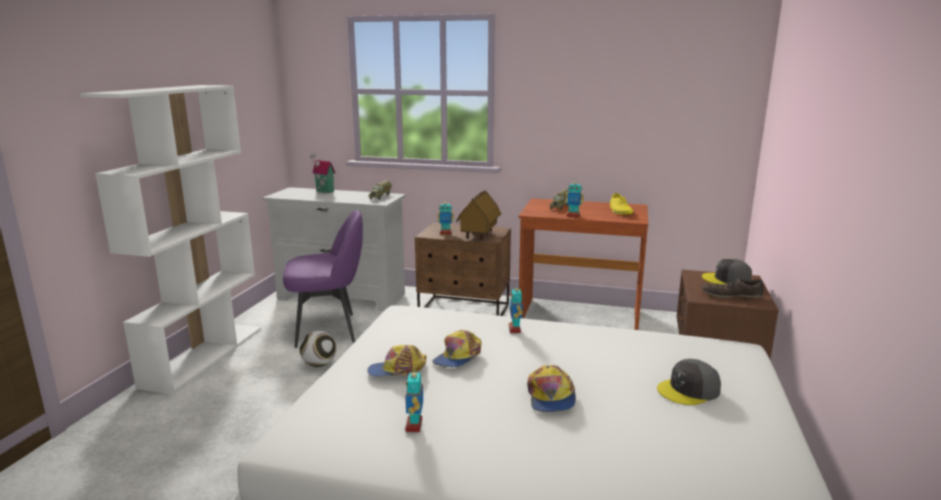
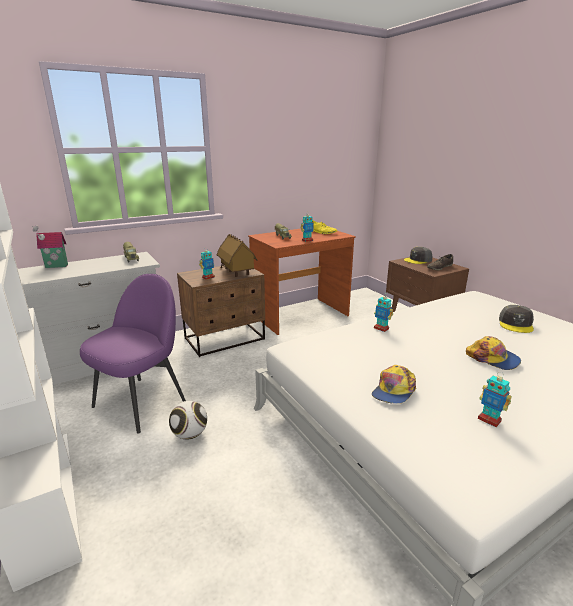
camera: 45 degrees left, 5 degrees up
cap [432,330,482,367] -> none

